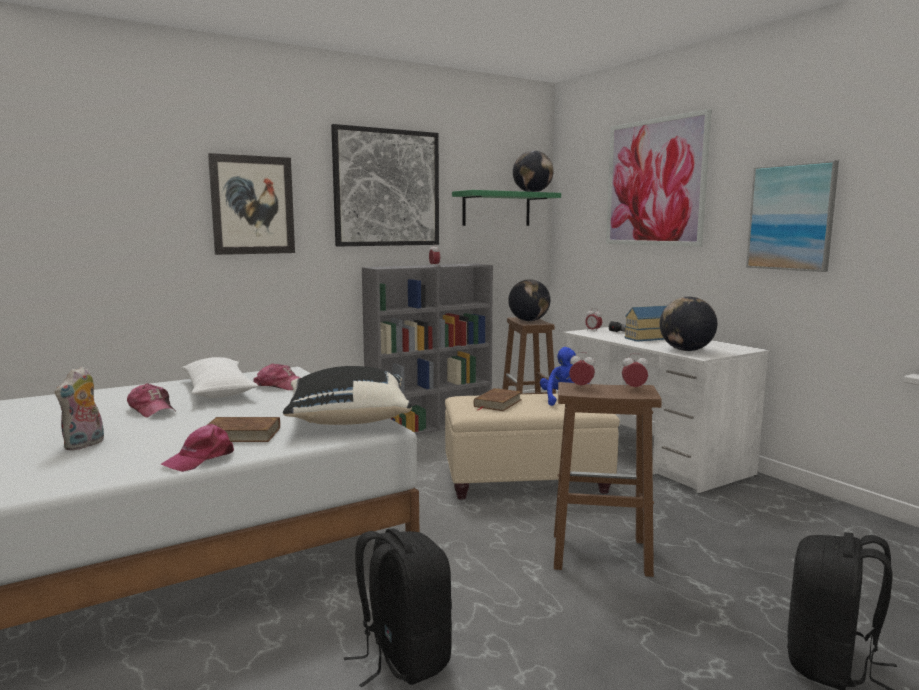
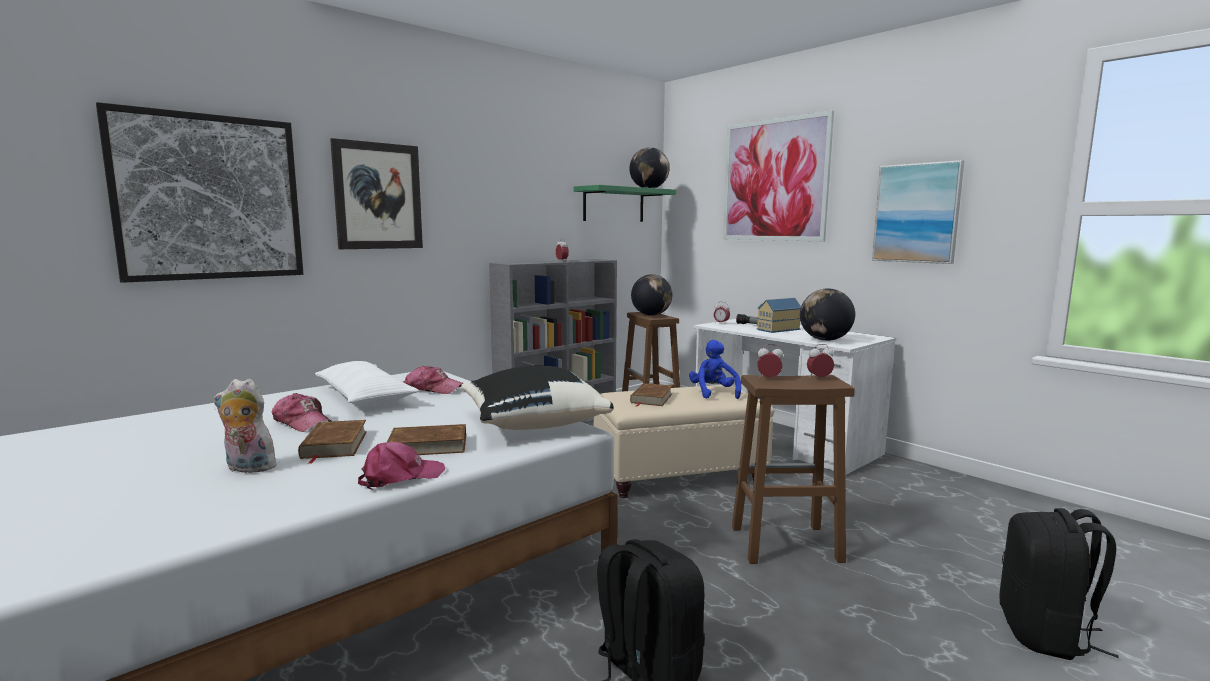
camera: 10 degrees left, 0 degrees up
plush toy [54,366,104,450] -> plush toy turned 90 degrees clockwise [214,379,277,473]
pink cap [160,424,234,472] -> pink cap turned 150 degrees counterclockwise [358,442,445,490]
picture [331,124,439,246] -> picture moved to [96,102,303,283]
none -> brown book [298,420,367,464]

